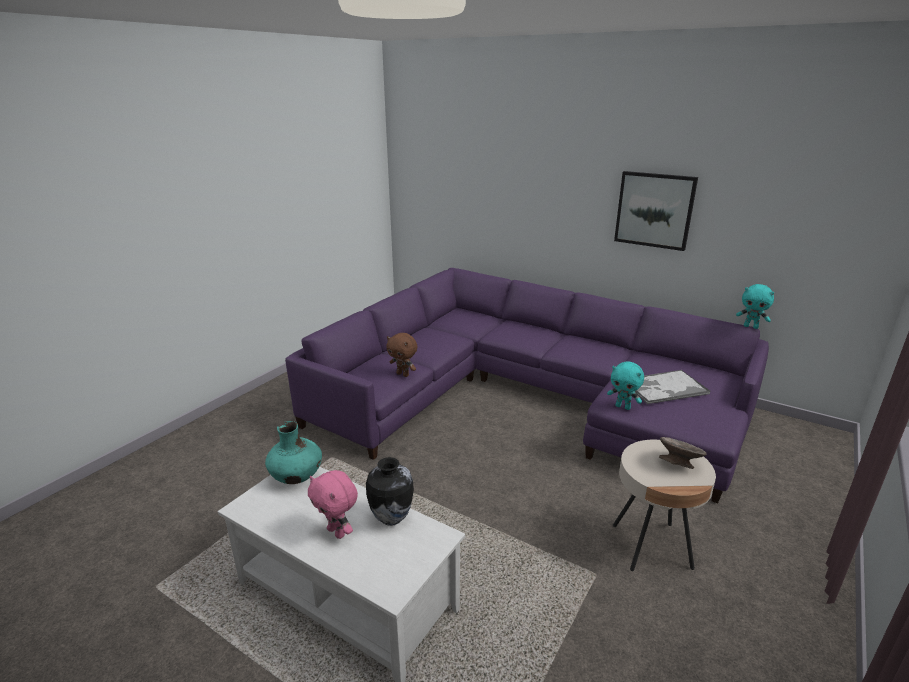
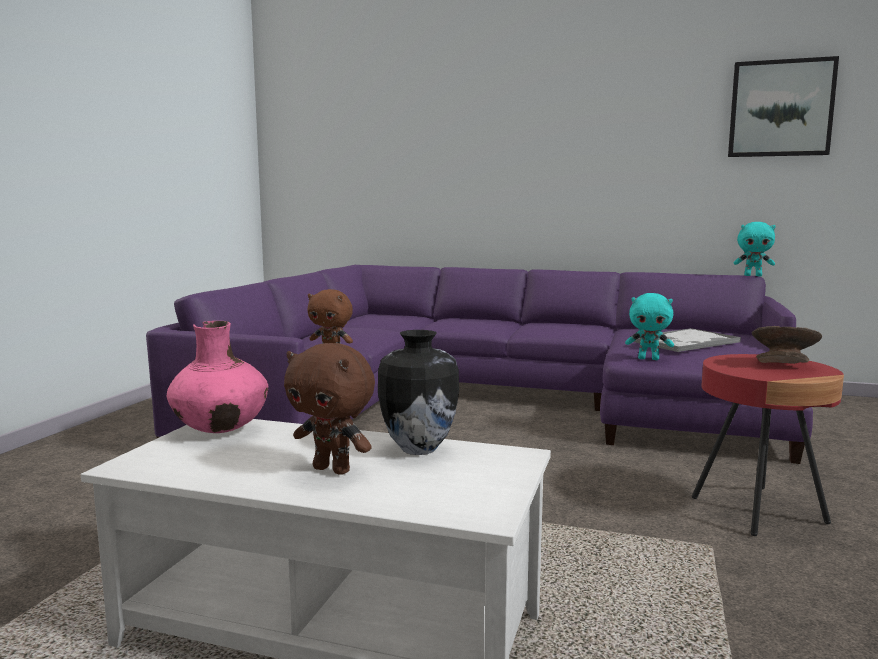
camera: 15 degrees left, 15 degrees down
turquoise vase [265,421,322,484] -> pink vase [167,321,268,433]
pink plush toy [308,470,358,539] -> brown plush toy [284,343,375,475]
beige side table [613,440,716,571] -> red side table [692,354,844,536]
picture [614,171,698,251] -> picture moved to [728,56,839,157]

